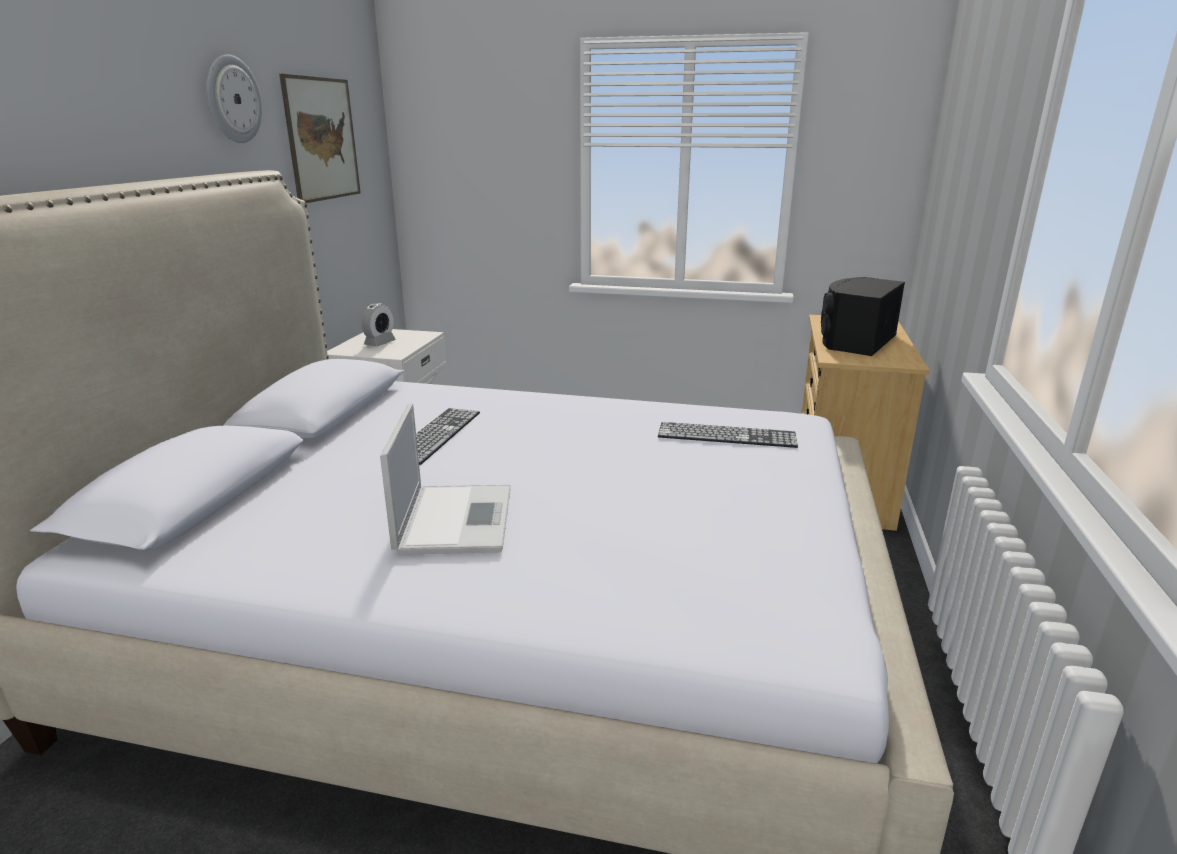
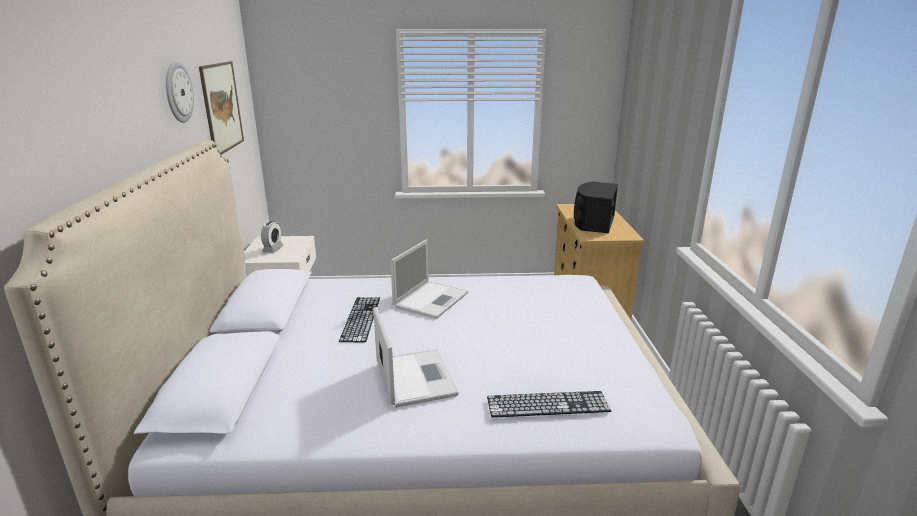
camera: 15 degrees left, 0 degrees up
keyboard [658,422,798,448] -> keyboard moved to [487,391,611,418]
none -> laptop [390,240,468,319]

